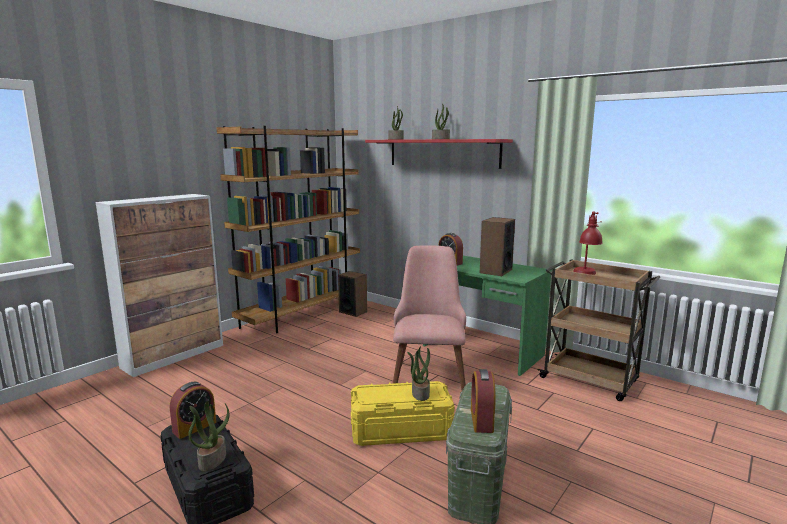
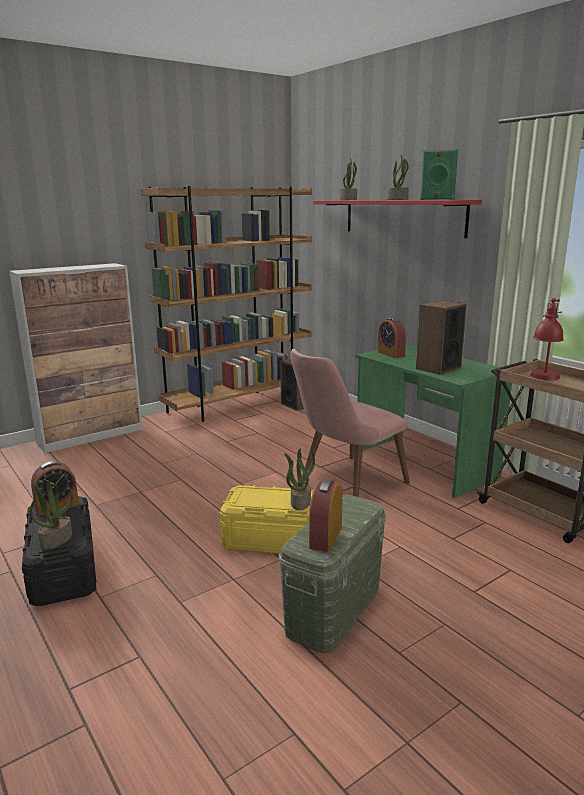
camera: 15 degrees right, 5 degrees up
pink chair [393,245,466,390] -> pink chair turned 150 degrees counterclockwise [290,349,410,497]
none -> green speaker [420,149,458,200]

